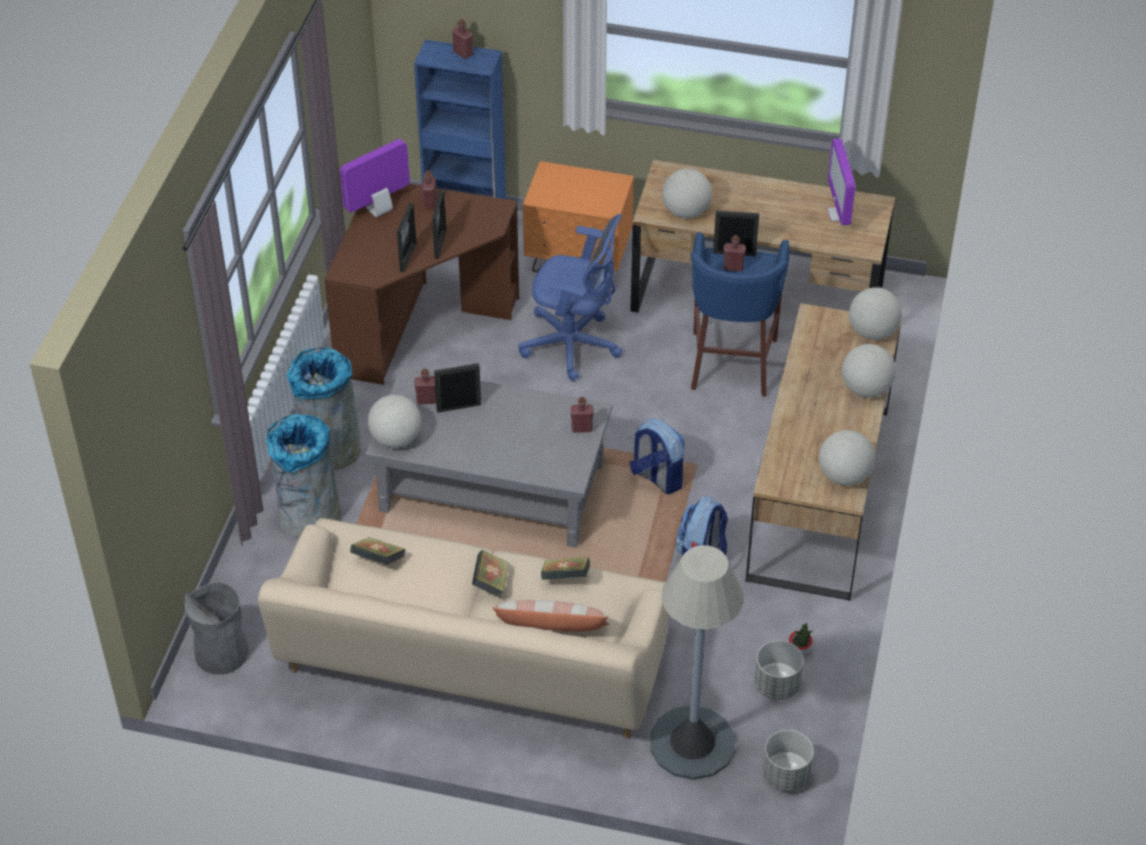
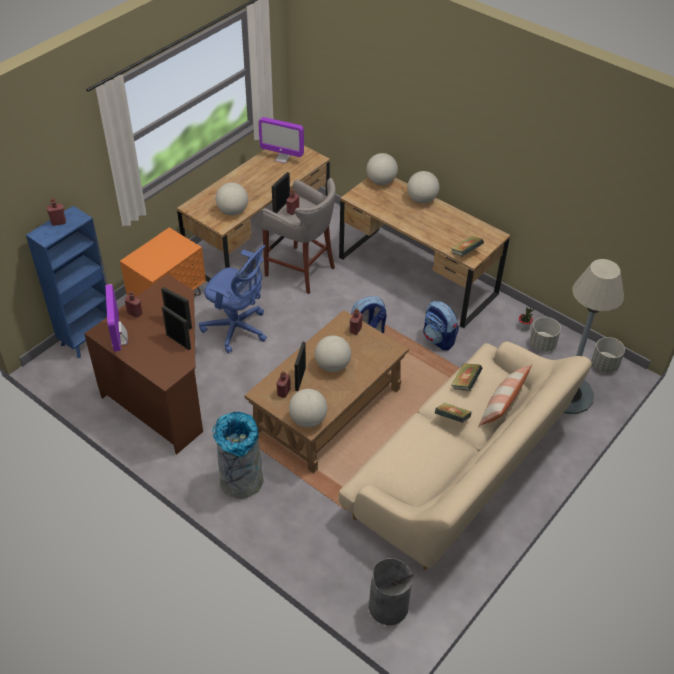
camera: 65 degrees left, 0 degrees up
grey trash can [266,414,341,538] -> none
book [350,537,405,565] -> book moved to [451,236,484,257]
grey coffee table [365,367,612,548] -> brown coffee table [244,310,409,473]
blue office chair [518,214,623,381] -> blue office chair turned 75 degrees clockwise [199,245,267,353]
blue stool [691,232,789,396] -> grey stool [261,178,336,294]
globe [819,430,875,486] -> globe moved to [315,335,351,372]

